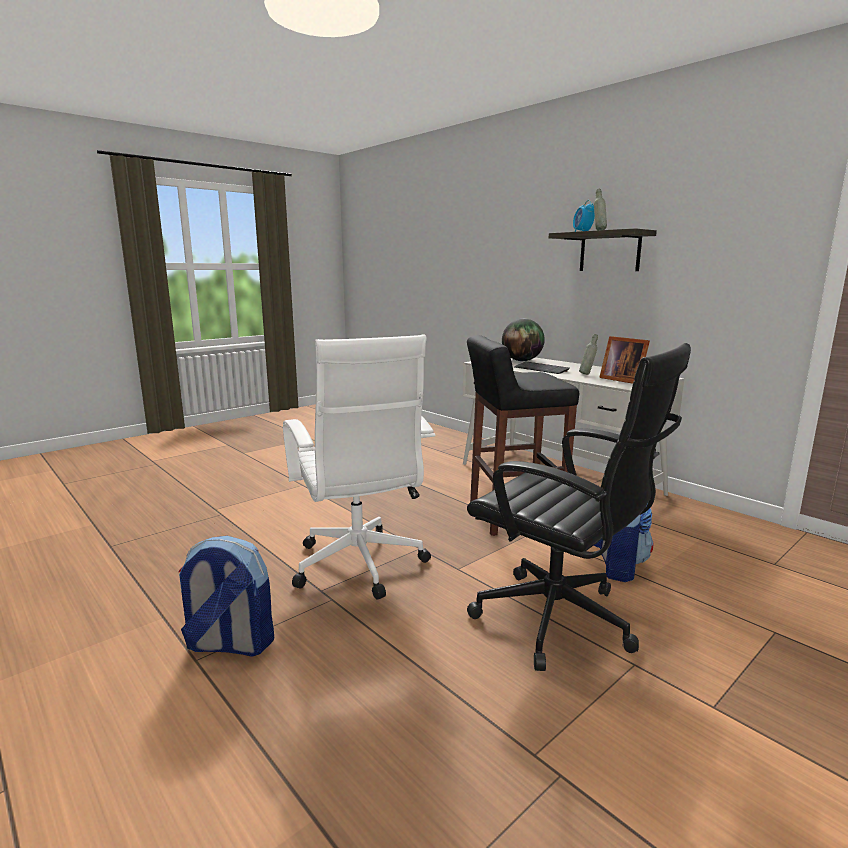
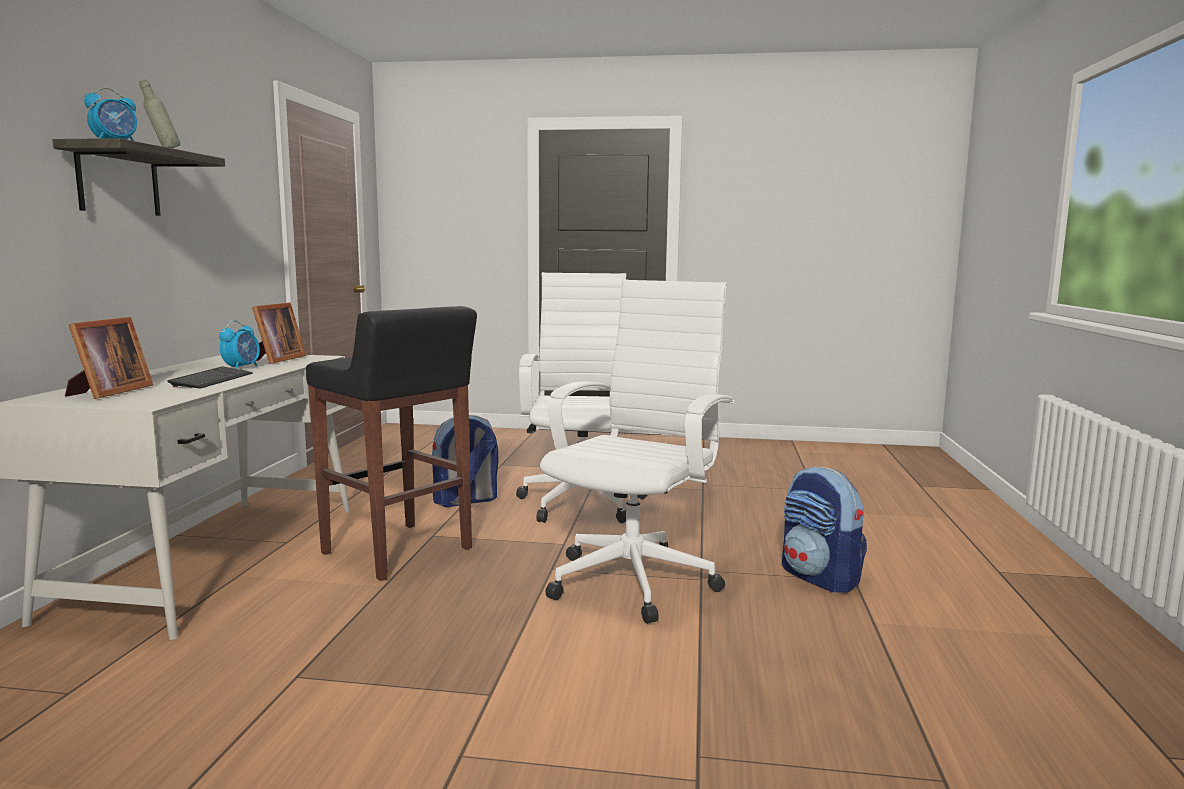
camera: 130 degrees left, 5 degrees down
black office chair [467,343,691,671] -> white office chair [516,272,647,523]
globe [502,319,545,361] -> picture frame [65,317,153,399]
grey bottle [579,334,598,375] -> alarm clock [219,320,260,369]

